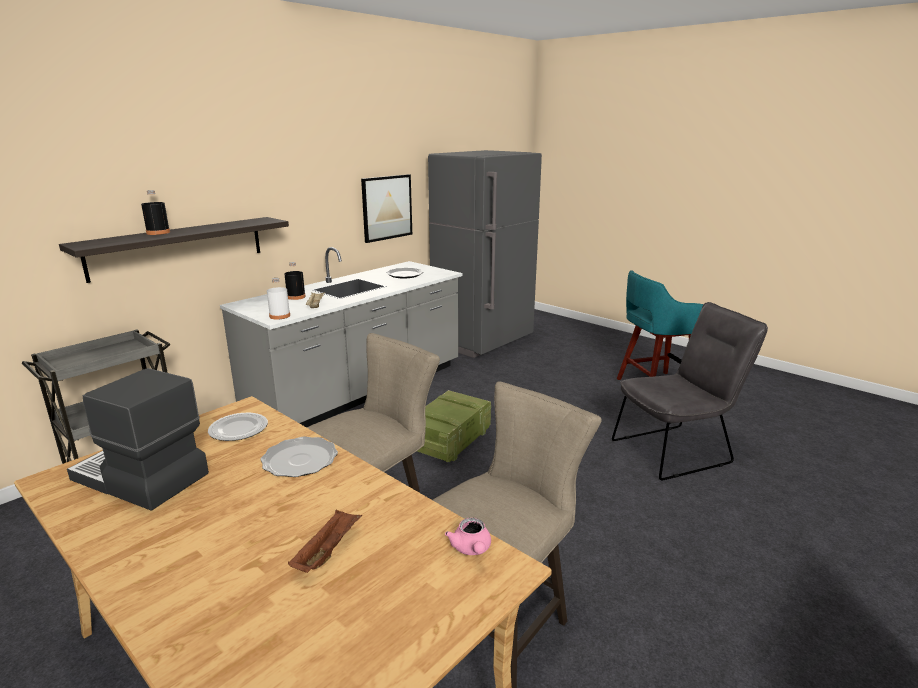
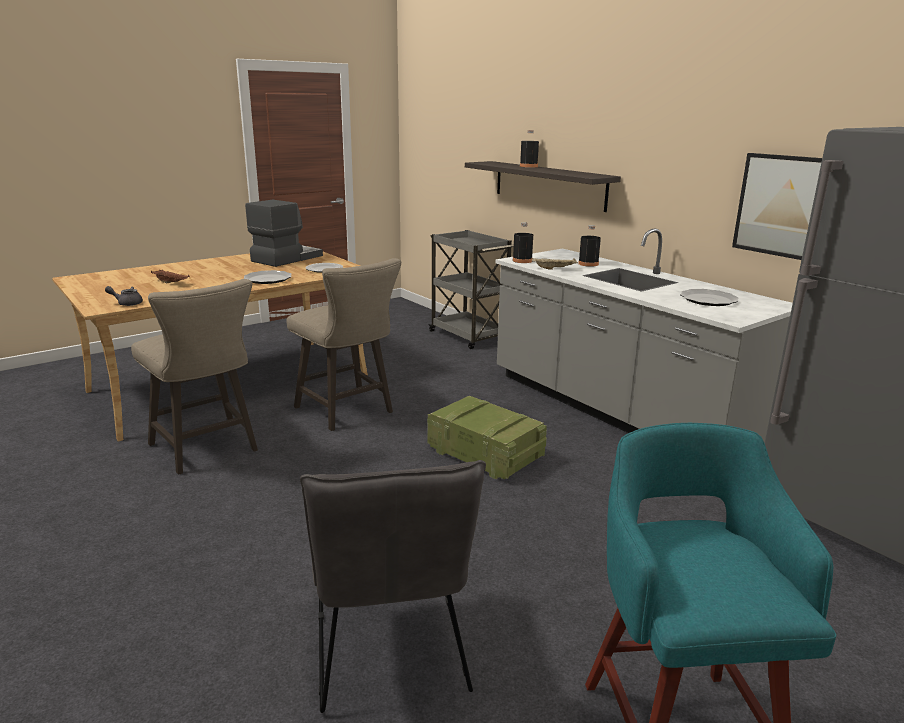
camera: 100 degrees right, 0 degrees up
white bottle [267,278,290,320] -> black bottle [513,222,533,263]
pink teapot [445,518,491,555] -> grey teapot [105,286,143,306]

